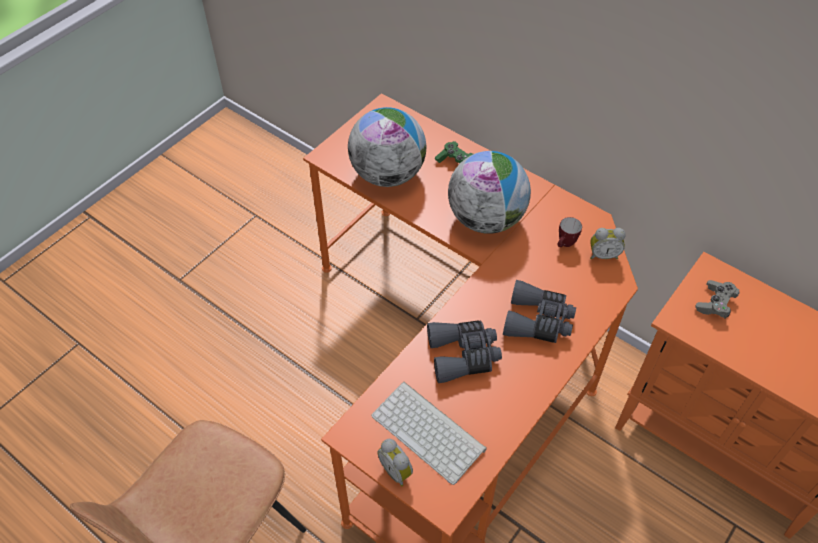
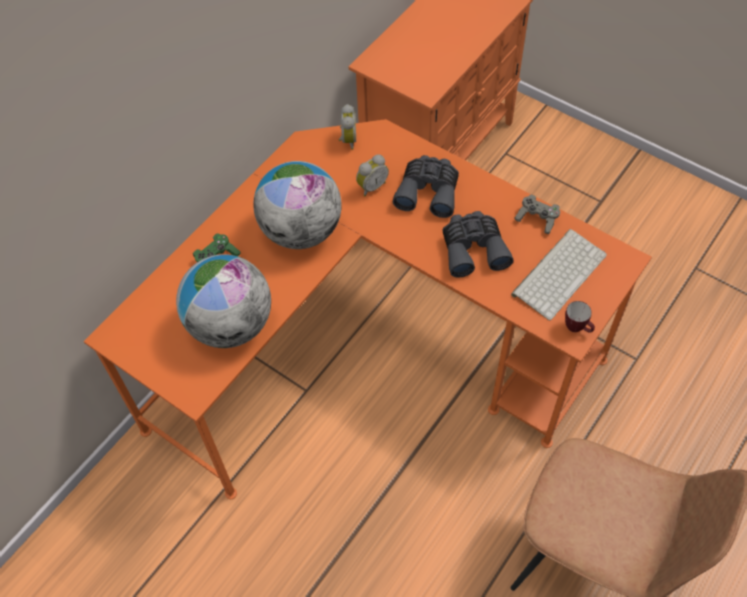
camera: 90 degrees left, 5 degrees up
alarm clock [378,439,413,487] -> alarm clock moved to [356,154,389,196]
mug [558,217,582,247] -> mug moved to [565,301,595,332]
grey game controller [695,280,740,318] -> grey game controller moved to [514,194,560,234]

